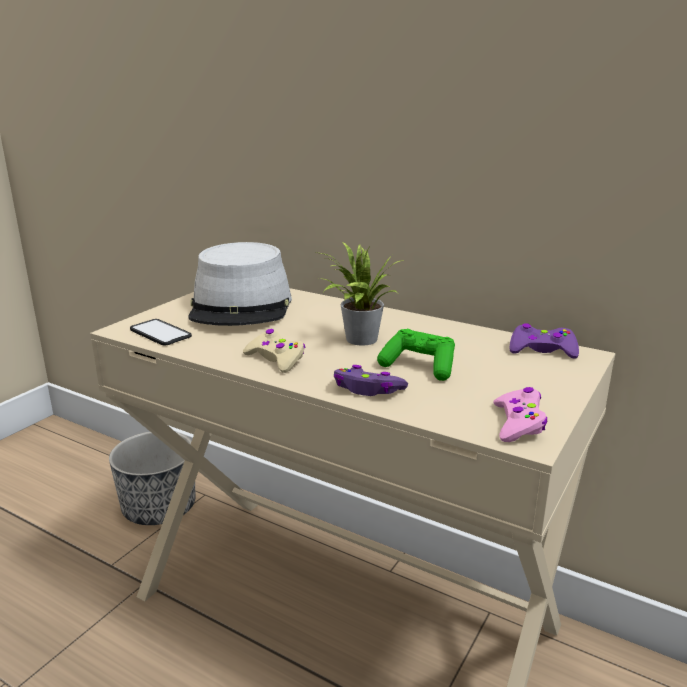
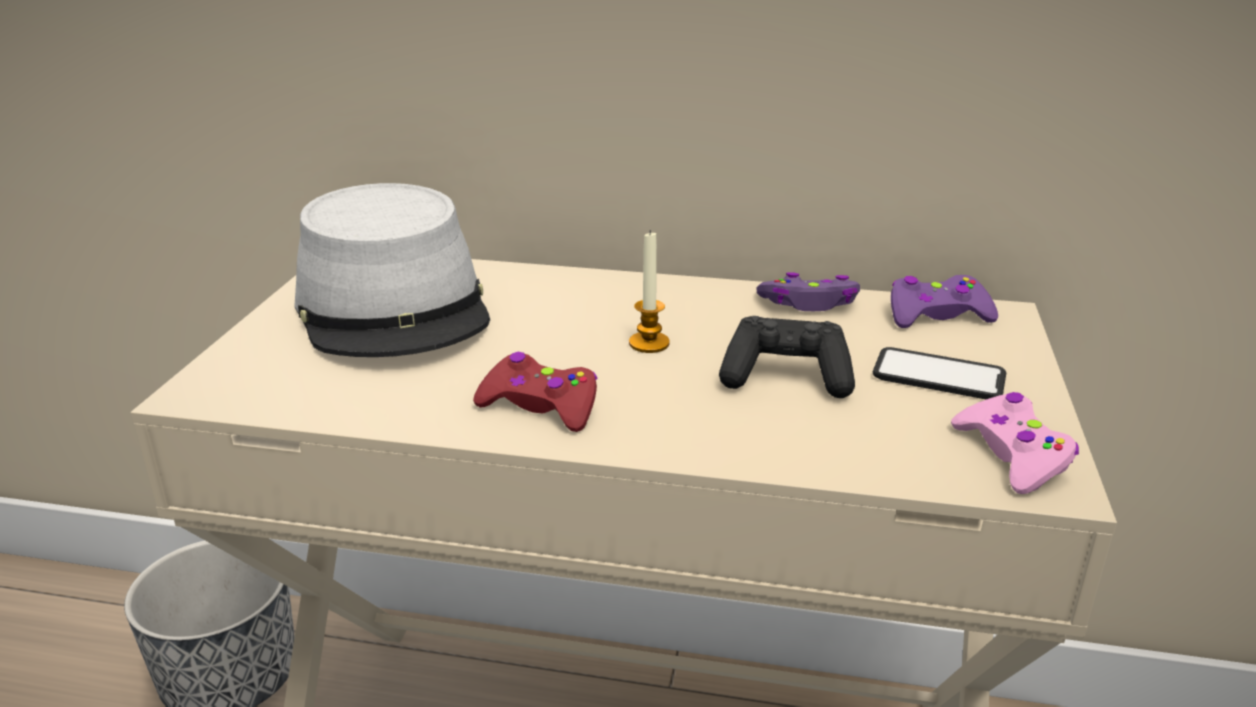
camera: 20 degrees left, 5 degrees up
phone [130,319,192,346] -> phone moved to [872,347,1006,399]
beige game controller [243,329,306,373] -> red game controller [473,352,597,432]
potted plant [314,242,404,346] -> candle [629,230,670,353]
purple game controller [334,365,408,396] -> purple game controller moved to [757,272,860,311]
green game controller [377,329,455,381] -> black game controller [719,316,855,398]

